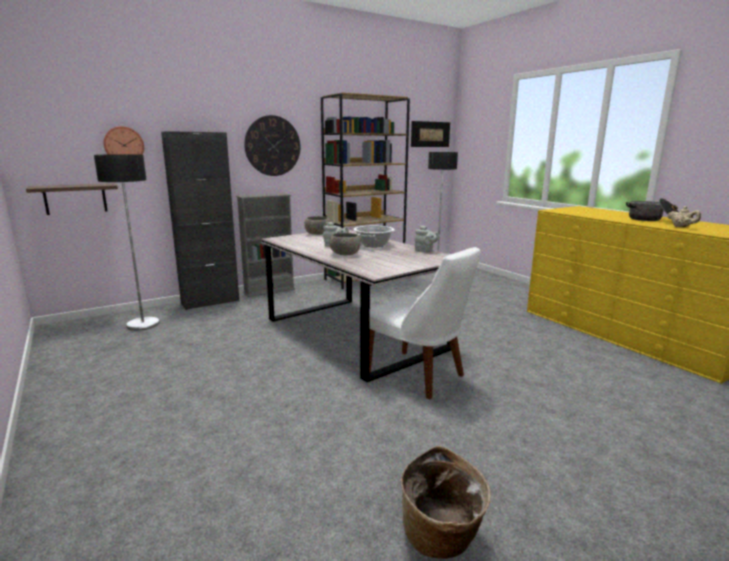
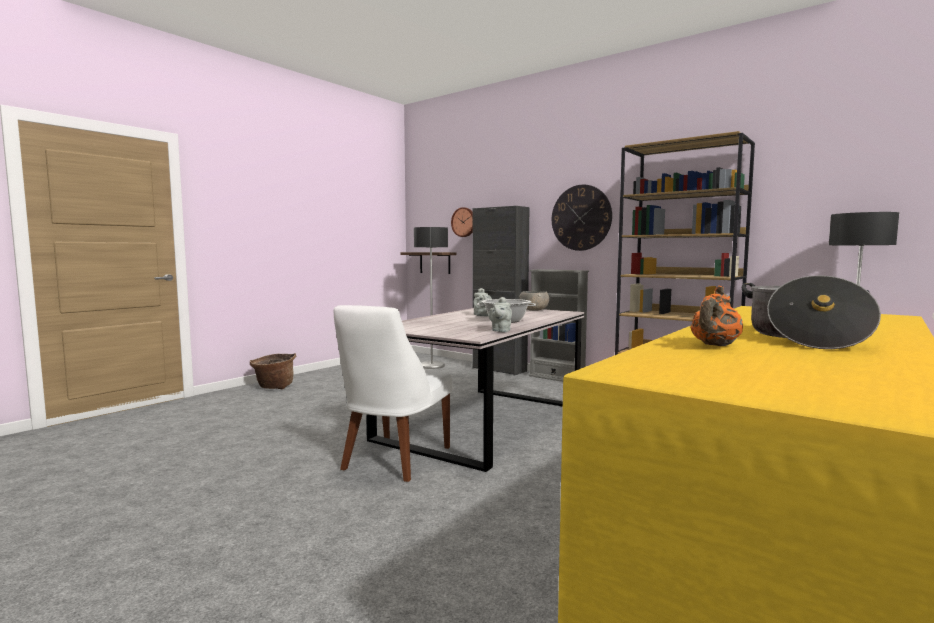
camera: 70 degrees right, 10 degrees down
grey bowl [329,233,361,255] -> none
basket [401,446,491,559] -> basket moved to [250,353,296,389]
picture [411,121,450,147] -> none
beige teapot [667,206,701,227] -> orange teapot [691,286,743,346]

